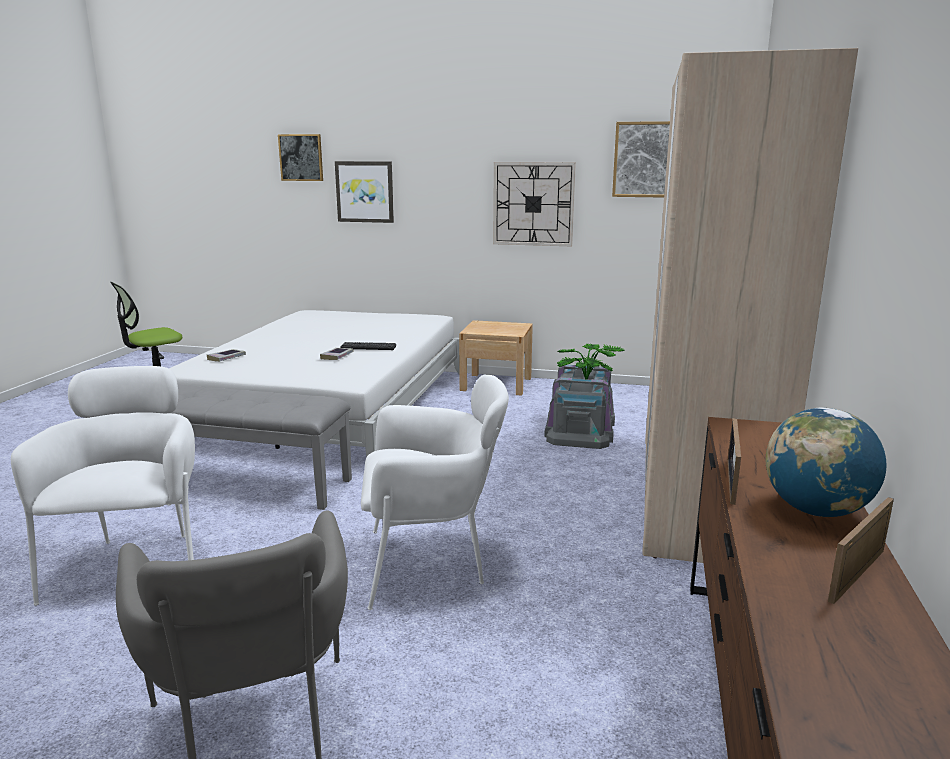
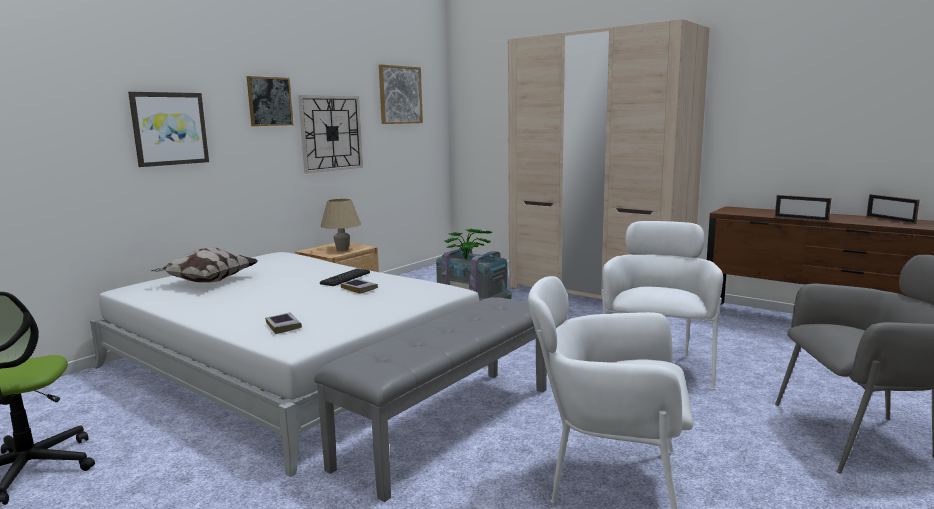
camera: 65 degrees left, 5 degrees down
picture [278,134,323,181] -> picture moved to [247,76,294,126]
globe [766,408,887,517] -> none
none -> pillow [151,247,258,283]
none -> beige table lamp [321,198,361,251]

